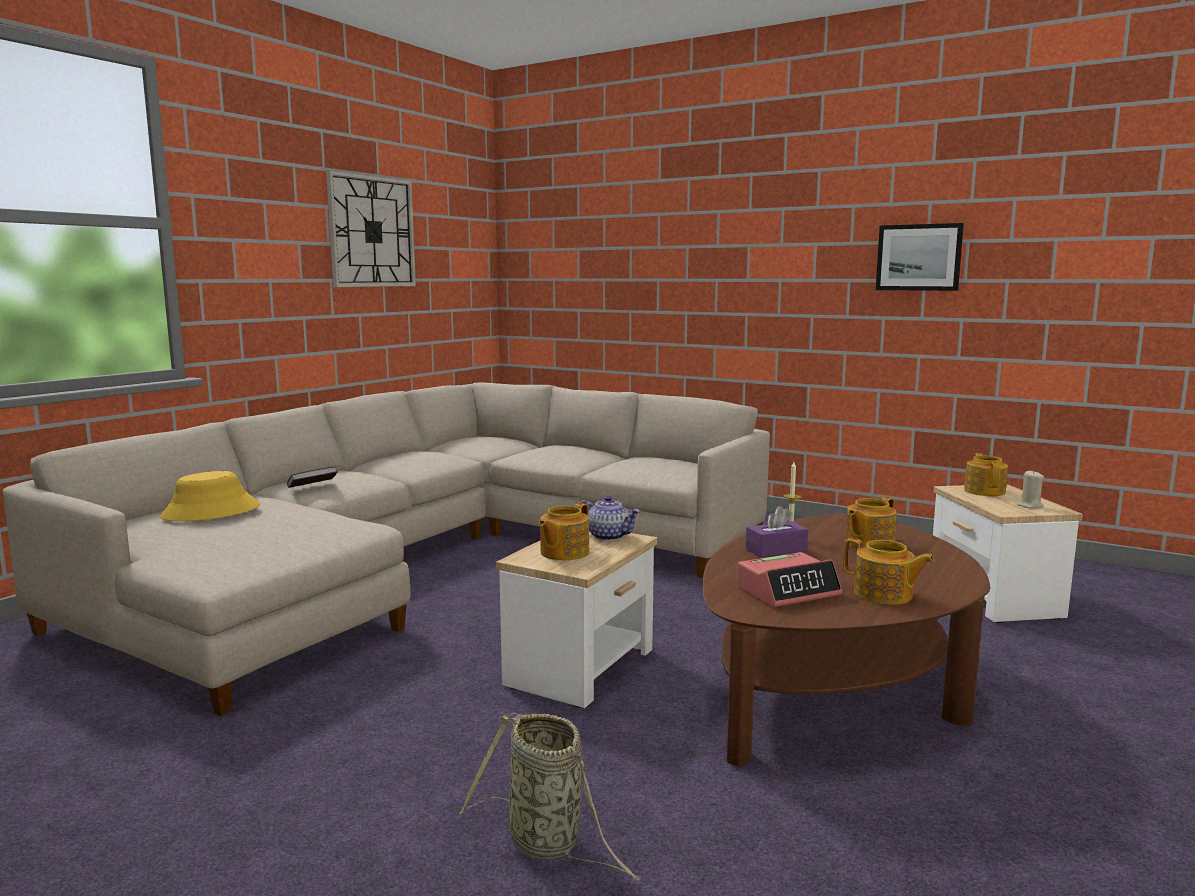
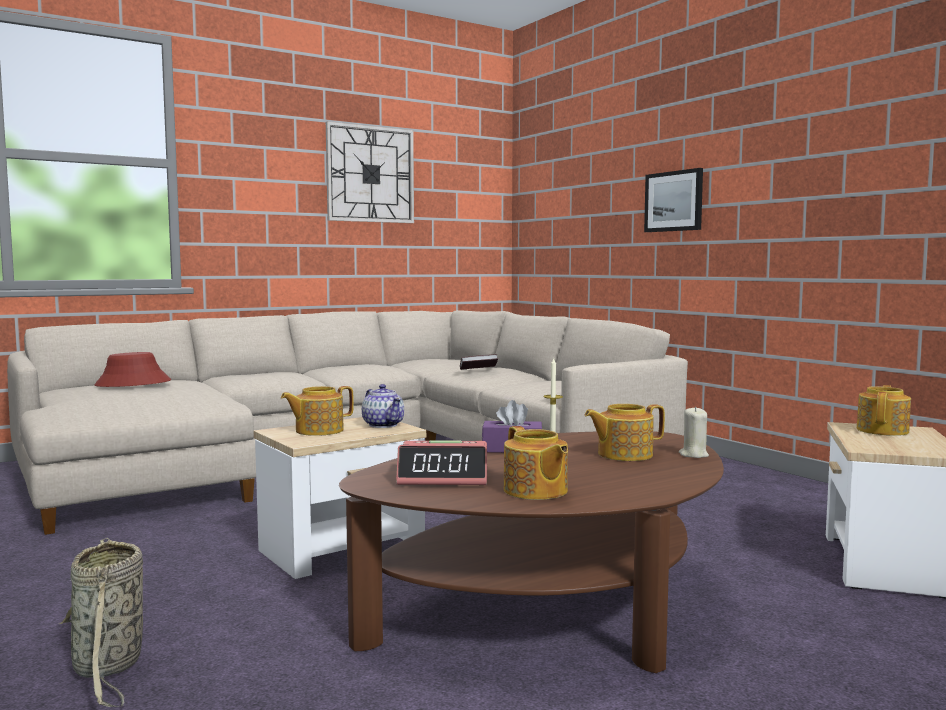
camera: 25 degrees right, 5 degrees down
yellow hat [160,471,260,521] -> red hat [94,352,171,387]
book [287,466,338,488] -> book moved to [460,354,498,370]
picture [876,223,964,291] -> picture moved to [644,168,703,232]
beige candle [1017,470,1044,509] -> beige candle moved to [679,407,709,458]

